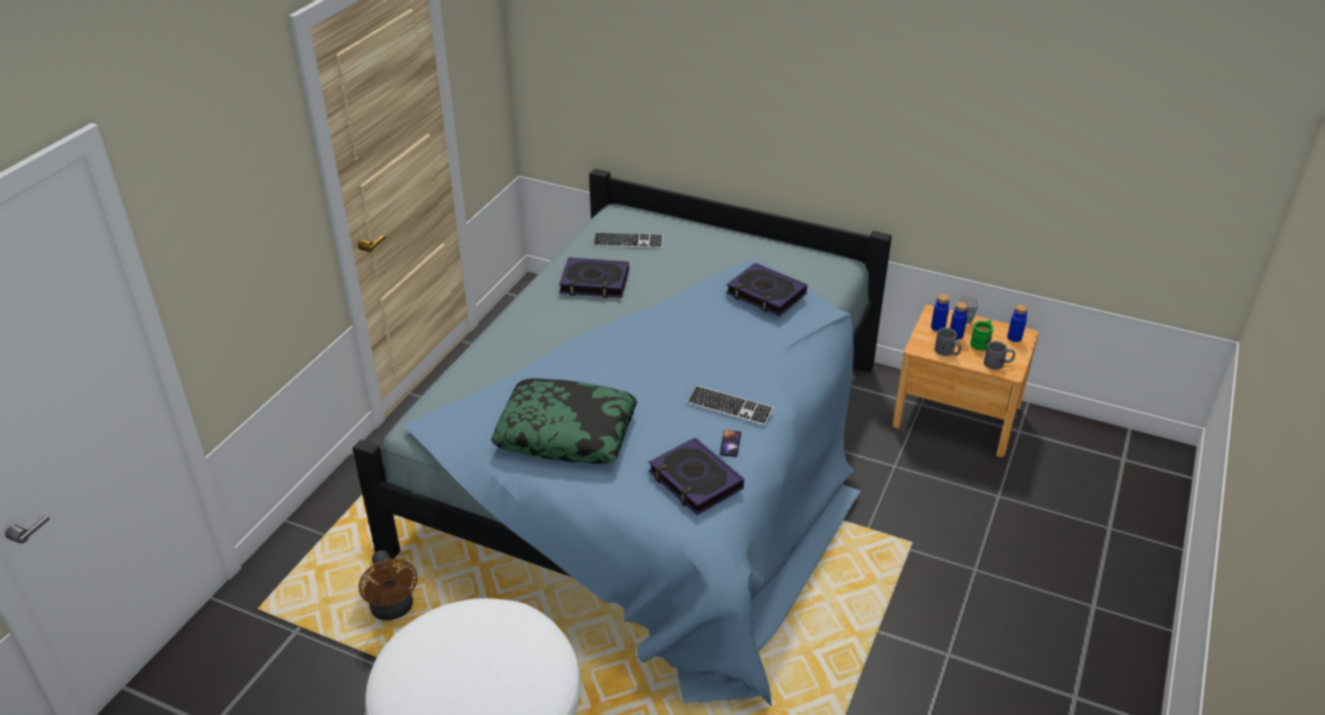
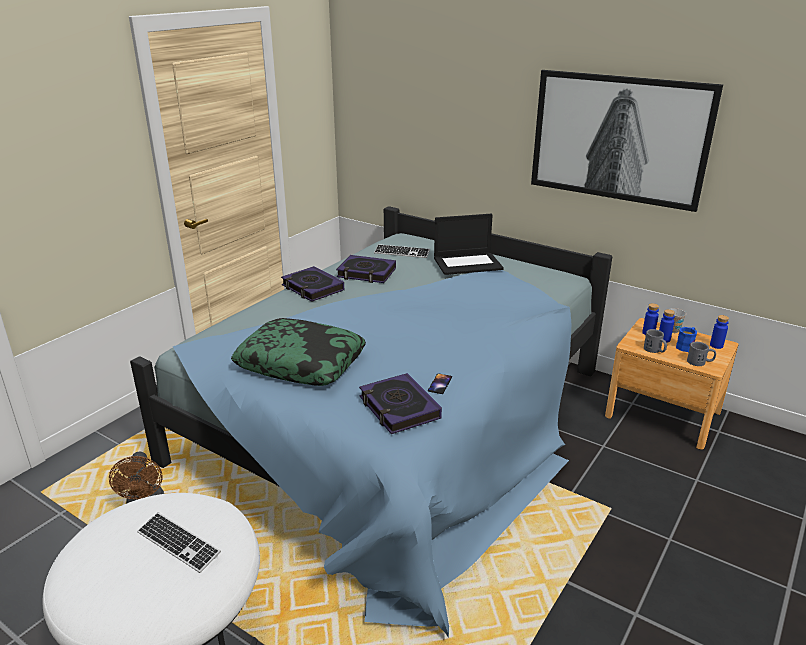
camera: 10 degrees right, 10 degrees down
keyboard [687,385,774,426] -> keyboard moved to [137,512,221,573]
book [726,263,807,316] -> book moved to [281,266,344,302]
green mug [970,320,993,351] -> blue mug [676,327,697,352]
none -> laptop [434,214,504,275]
none -> picture [531,70,723,212]

